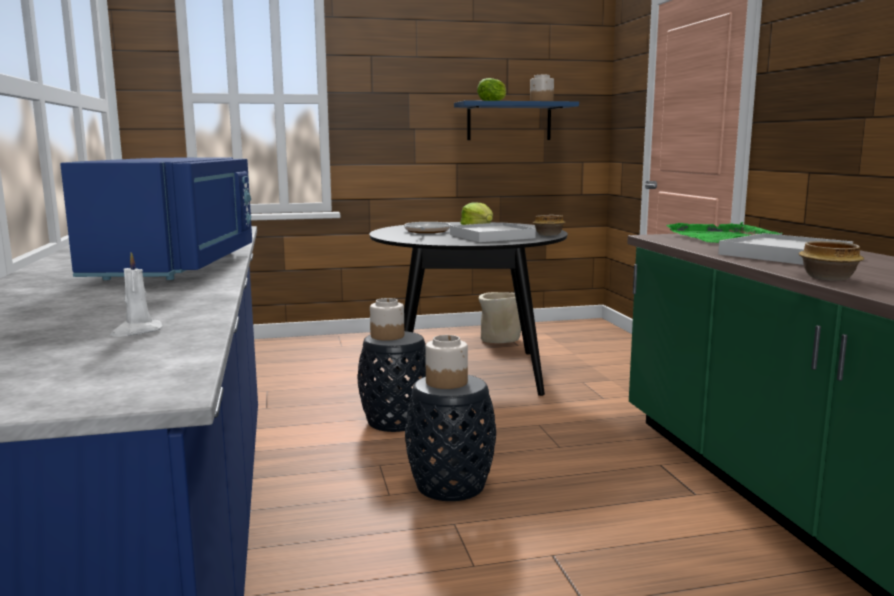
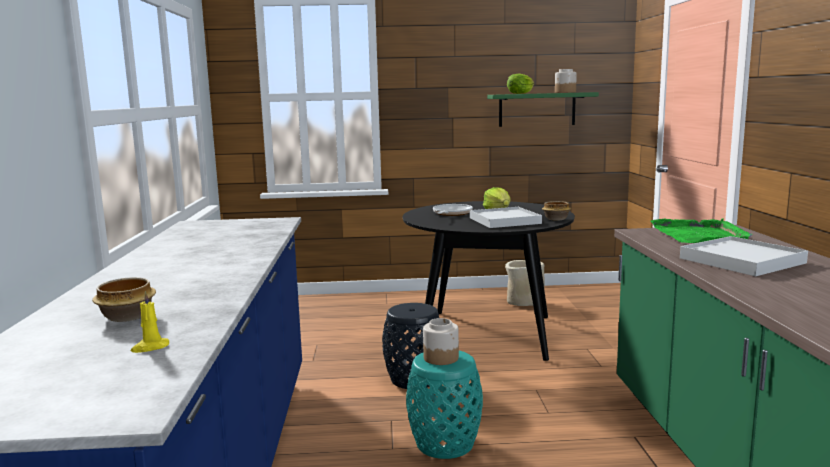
camera: 10 degrees right, 0 degrees up
blue microwave [60,157,252,280] -> none
white candle [110,252,163,337] -> yellow candle [131,291,169,353]
jar [370,298,404,341] -> none
black stool [405,375,496,501] -> turquoise stool [406,351,483,459]
blue shelf [454,100,579,140] -> green shelf [487,92,599,127]
bowl [799,241,864,281] -> bowl moved to [92,277,156,322]

